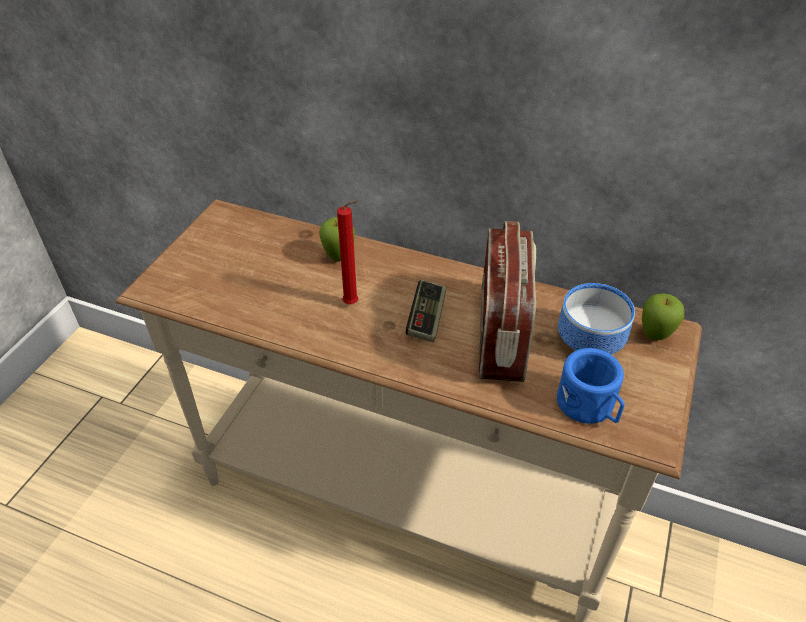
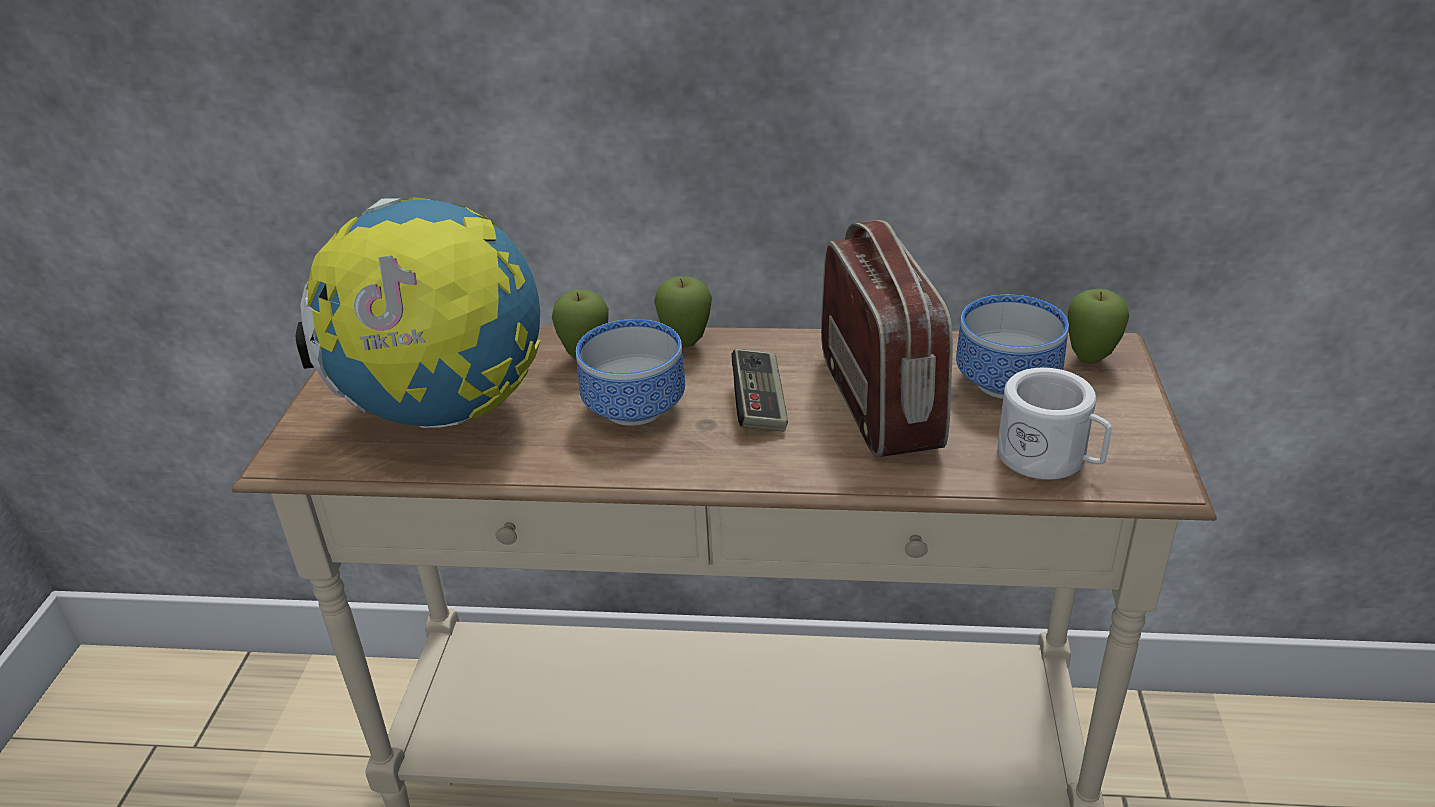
camera: 15 degrees left, 10 degrees down
red candle [337,200,359,304] -> bowl [576,319,685,426]
blue mug [557,348,625,424] -> white mug [997,367,1112,480]
none -> globe [296,197,540,428]
none -> apple [654,276,712,347]

